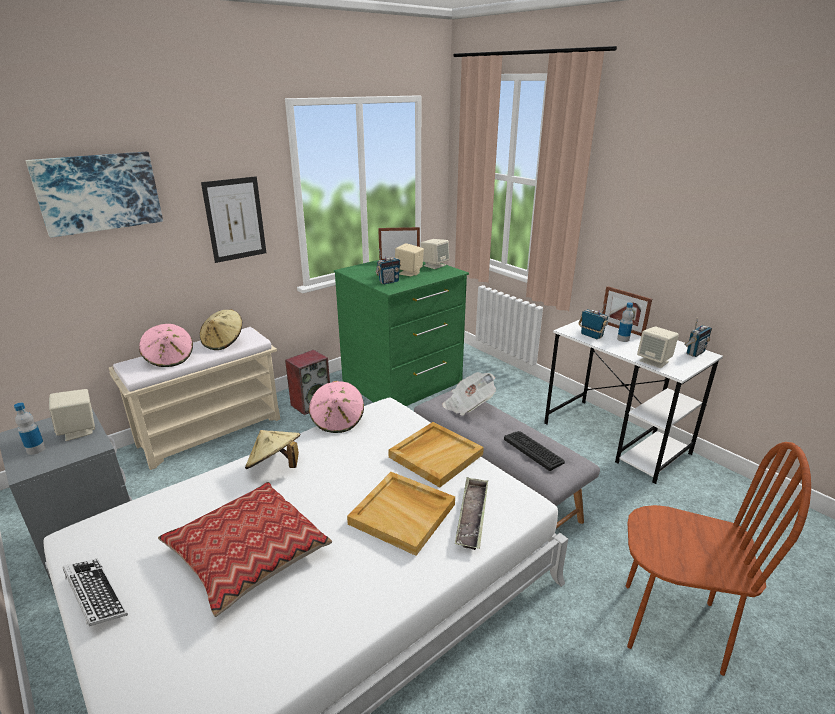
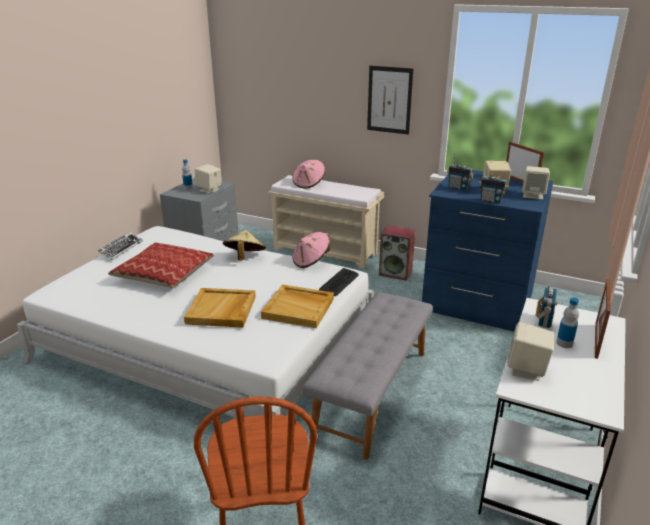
camera: 65 degrees right, 0 degrees up
picture [25,152,163,238] -> none
beige hat [200,309,242,350] -> none
green dresser [334,260,469,406] -> blue dresser [422,170,554,331]
newspaper [442,372,496,416] -> none
tray [455,478,488,550] -> none
keyboard [504,431,565,471] -> keyboard moved to [319,268,359,296]
radio [684,318,712,357] -> radio moved to [479,164,508,204]

